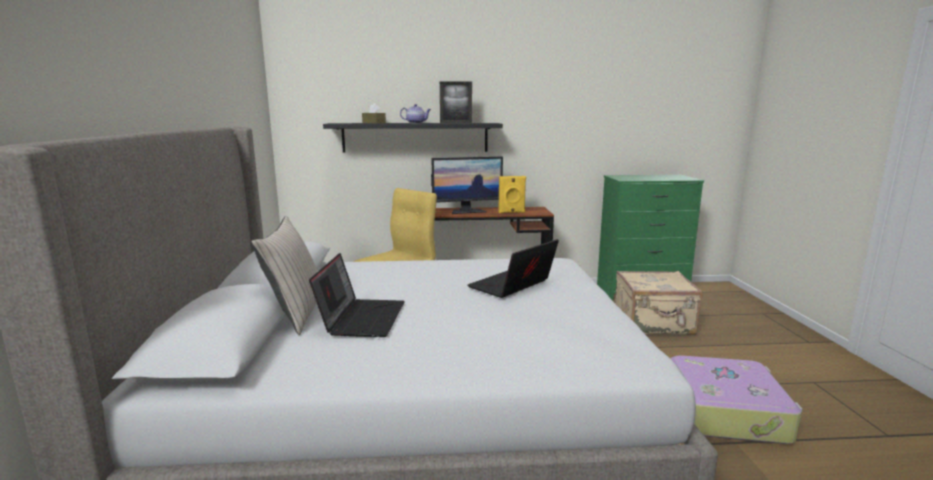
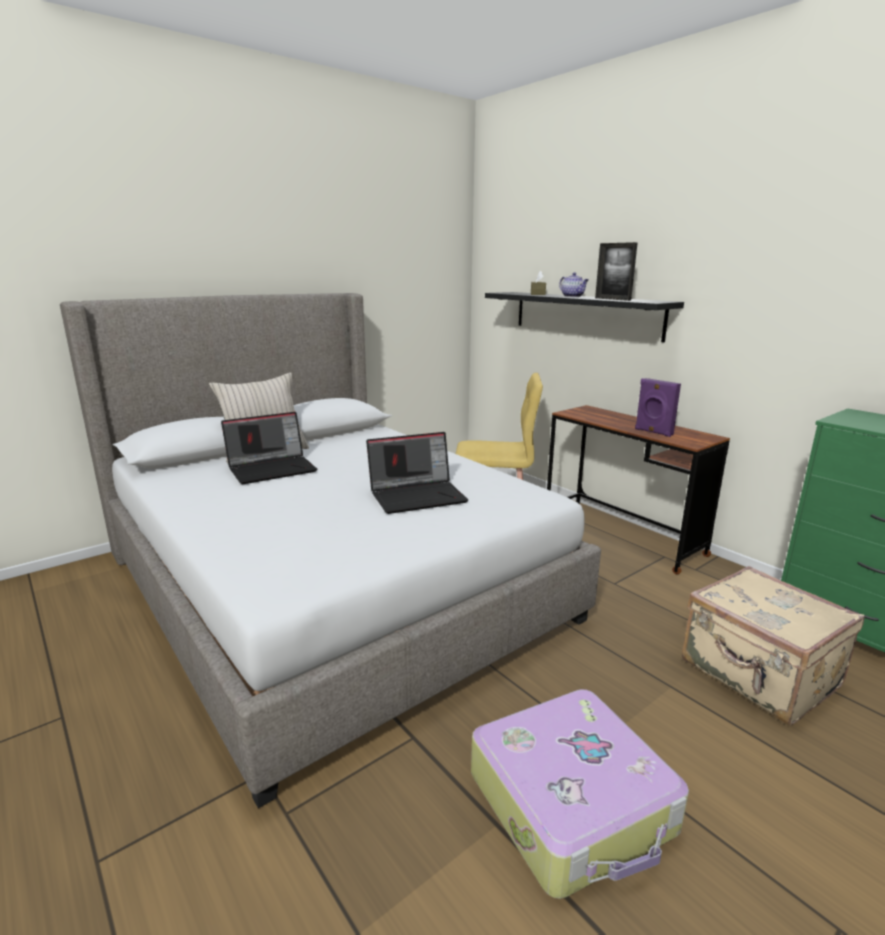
camera: 55 degrees right, 5 degrees up
monitor [431,156,503,214] -> none
laptop [468,239,559,298] -> laptop turned 150 degrees clockwise [366,432,468,514]
yellow speaker [498,176,526,213] -> purple speaker [635,378,681,437]

